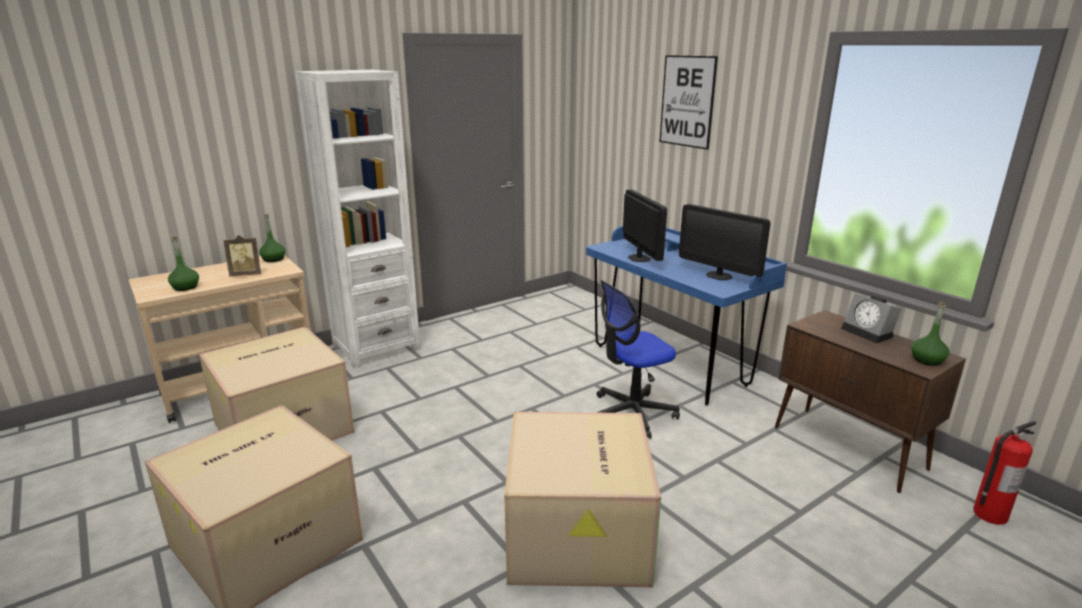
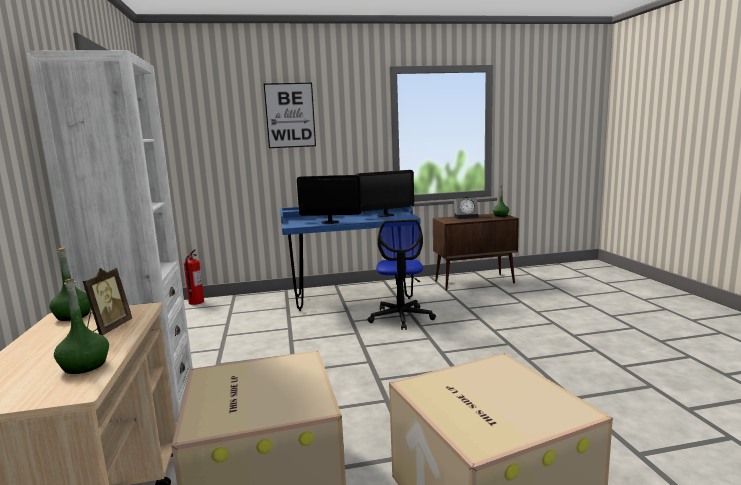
camera: 65 degrees left, 10 degrees down
cardboard box [504,412,661,587] -> none
fire extinguisher [973,421,1036,525] -> fire extinguisher moved to [184,249,204,305]

